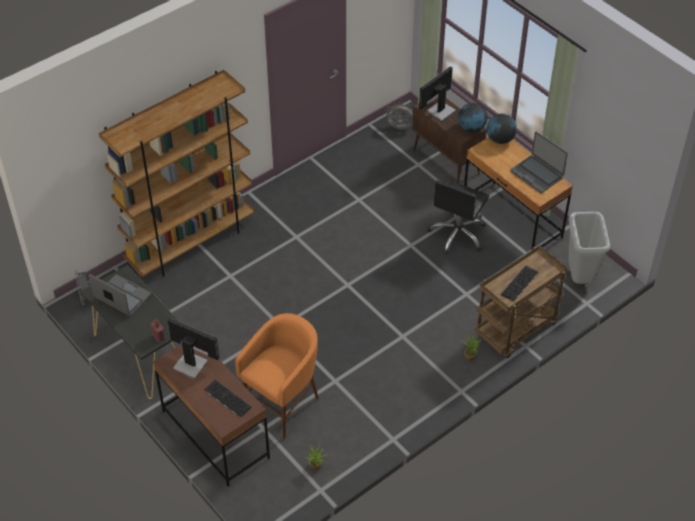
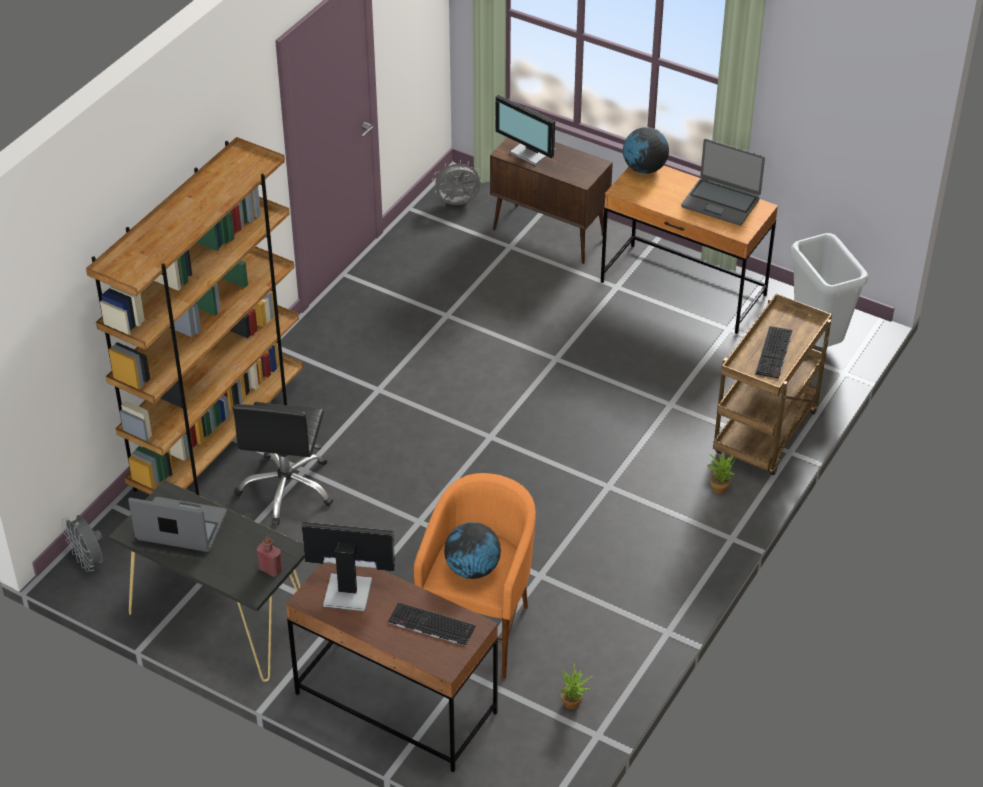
camera: 20 degrees left, 5 degrees down
monitor [419,66,456,121] -> monitor turned 75 degrees counterclockwise [495,95,556,166]
black office chair [427,180,489,255] -> black office chair moved to [233,402,333,525]
globe [458,103,488,132] -> globe moved to [444,522,501,579]

